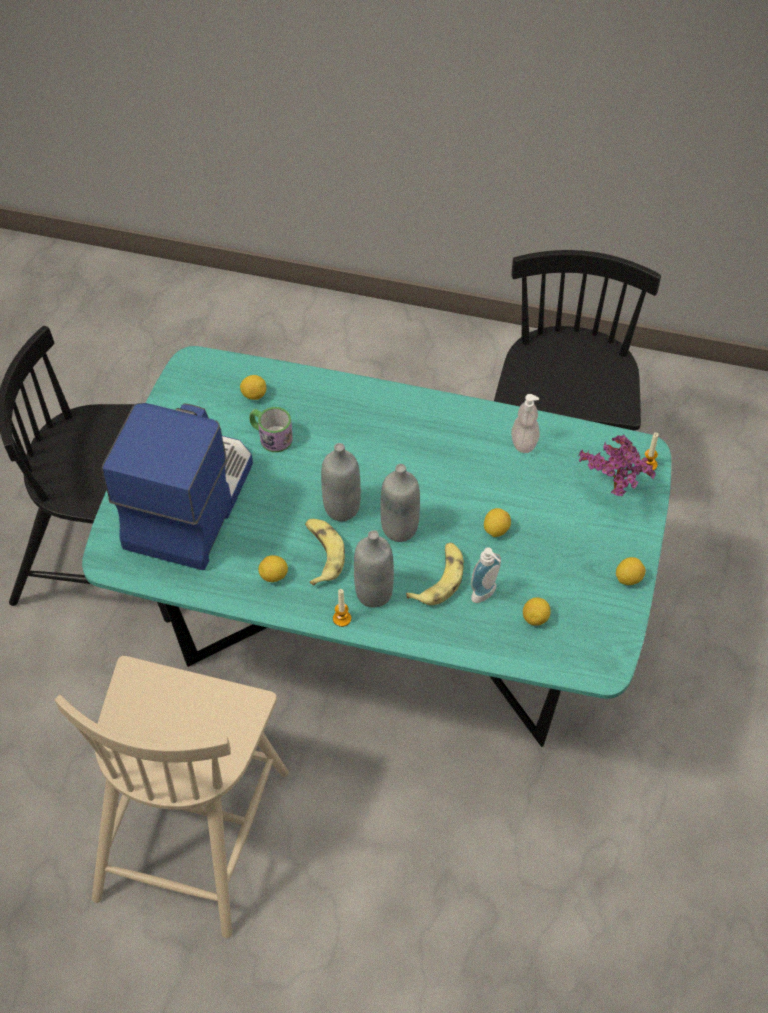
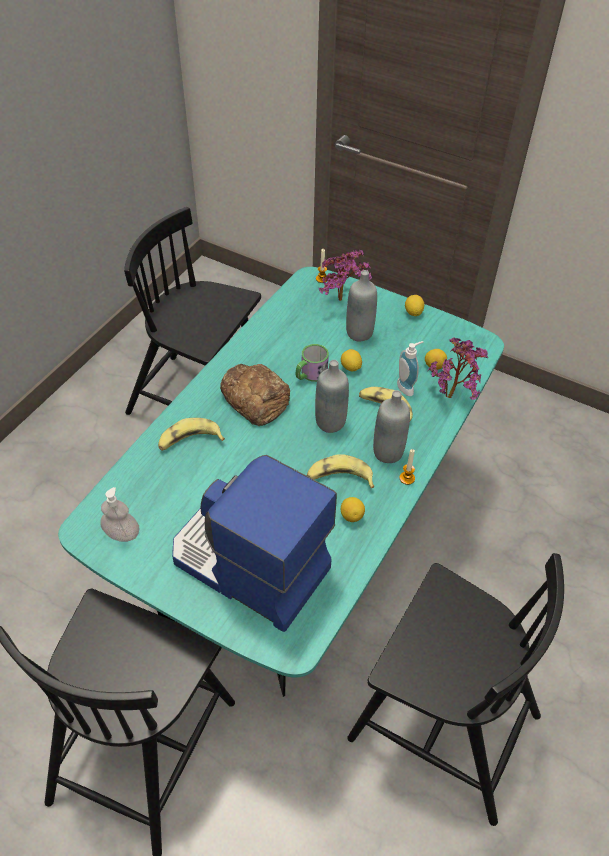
camera: 75 degrees left, 5 degrees down
beige chair [55,656,289,938] -> black chair [347,553,564,826]
lemon [240,375,266,400] -> none
mug [249,407,293,452] -> mug moved to [296,344,329,382]
grey bottle [321,443,361,521] -> grey bottle moved to [346,270,377,341]
soap dispenser [511,394,540,453] -> soap dispenser moved to [100,487,140,542]
none -> banana [158,418,225,451]
none -> bread [220,364,290,426]
none -> potted plant [428,337,488,400]

